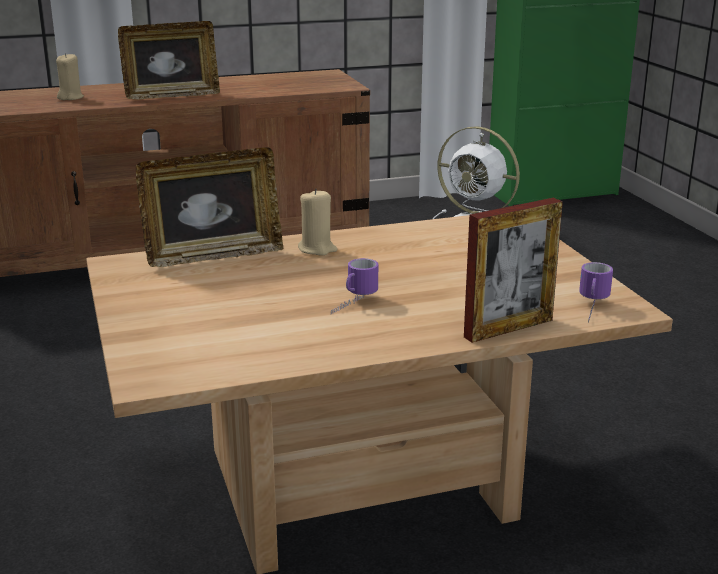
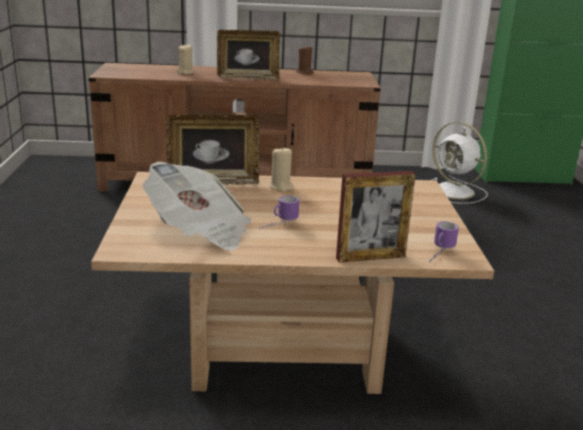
camera: 15 degrees right, 0 degrees up
none -> newspaper [143,162,251,250]
none -> brown candle [296,46,314,74]

